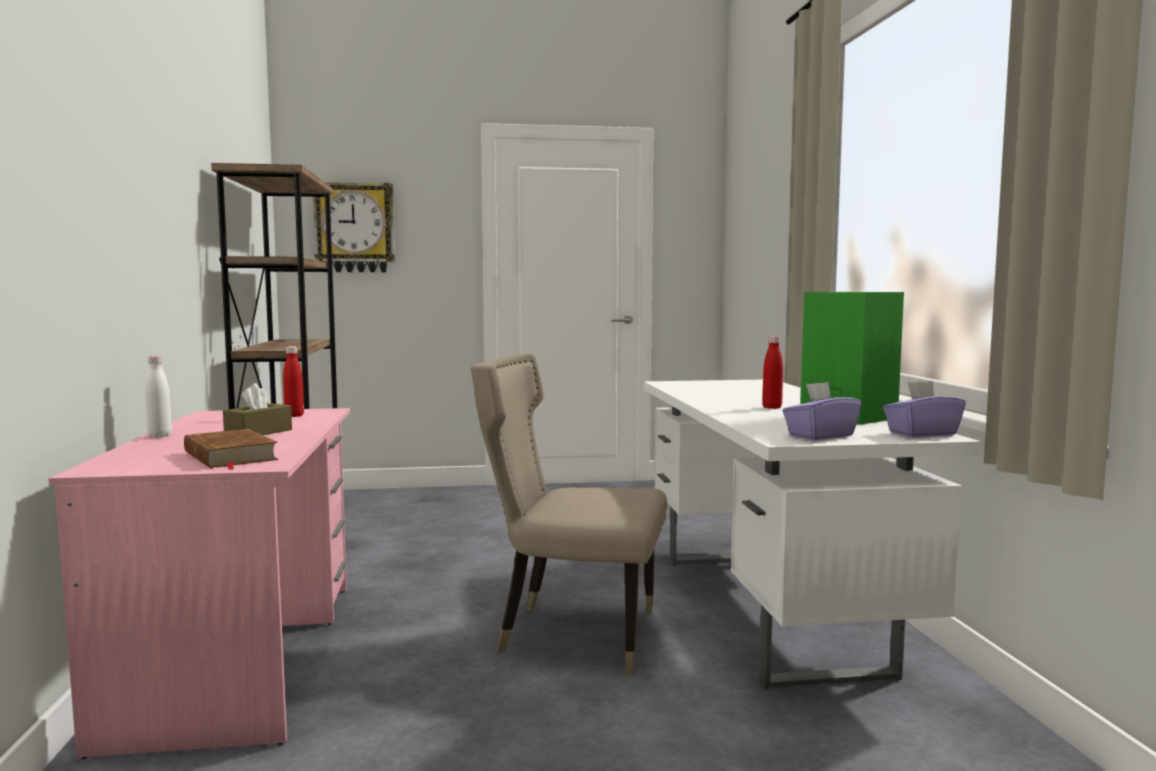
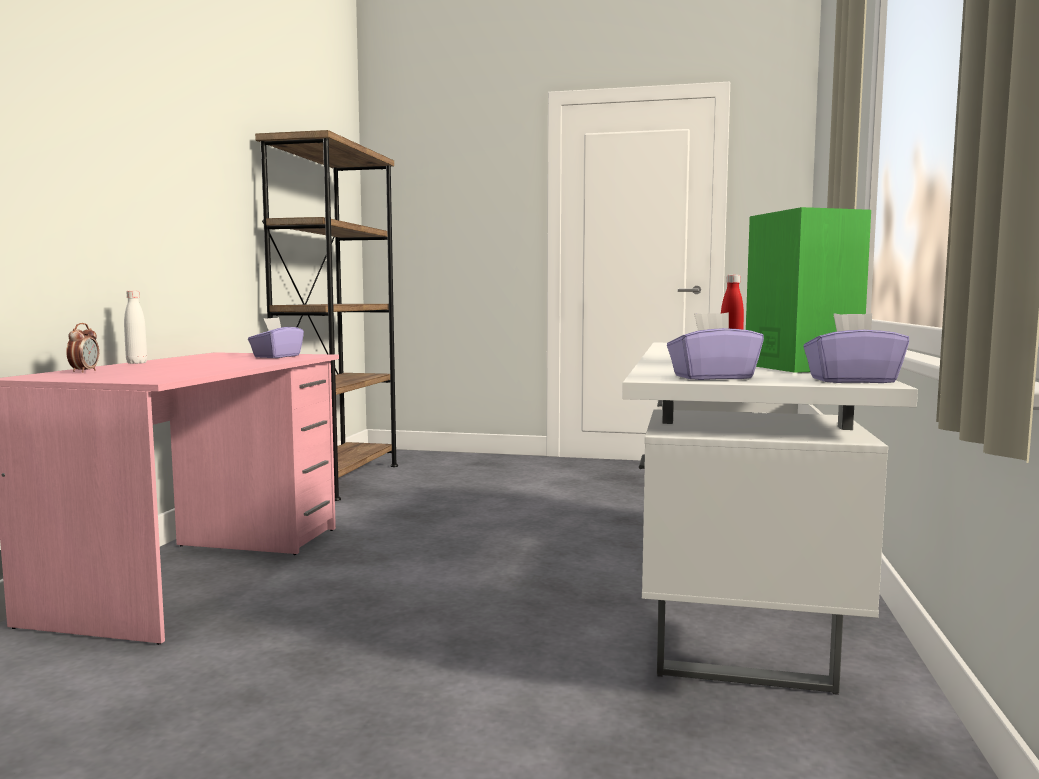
camera: 20 degrees right, 0 degrees up
brown book [184,429,278,470] -> none
brown tissue box [223,383,292,435] -> none
red bottle [283,346,304,417] -> purple tissue box [248,317,304,358]
wall clock [313,182,395,272] -> none
beige chair [471,353,667,677] -> none
none -> alarm clock [66,323,99,373]

